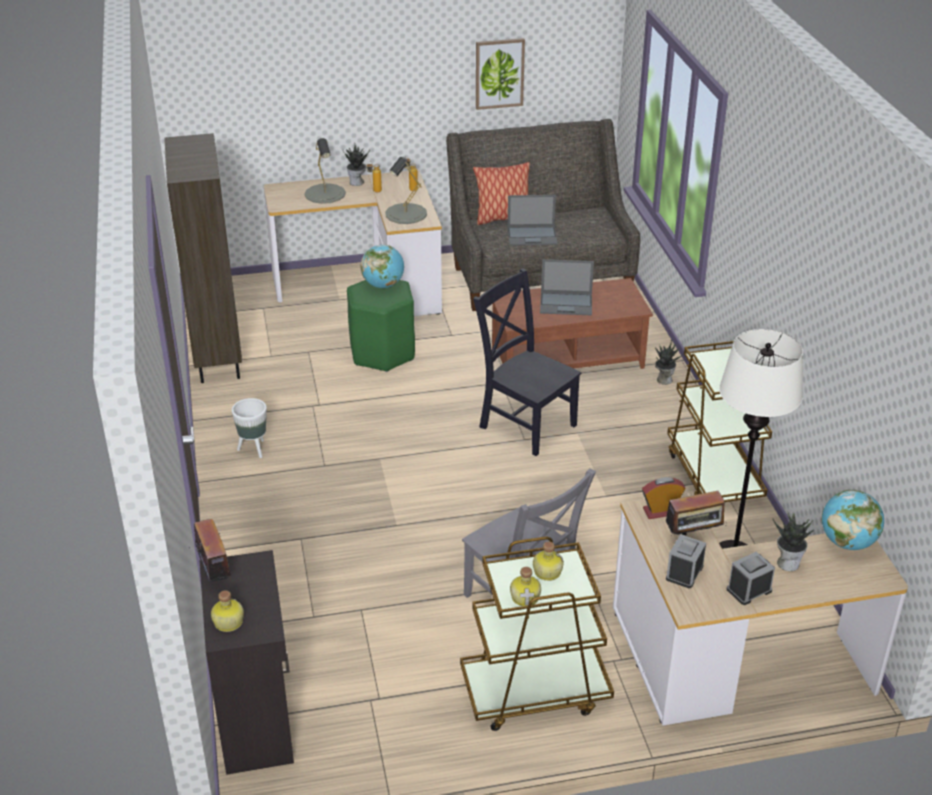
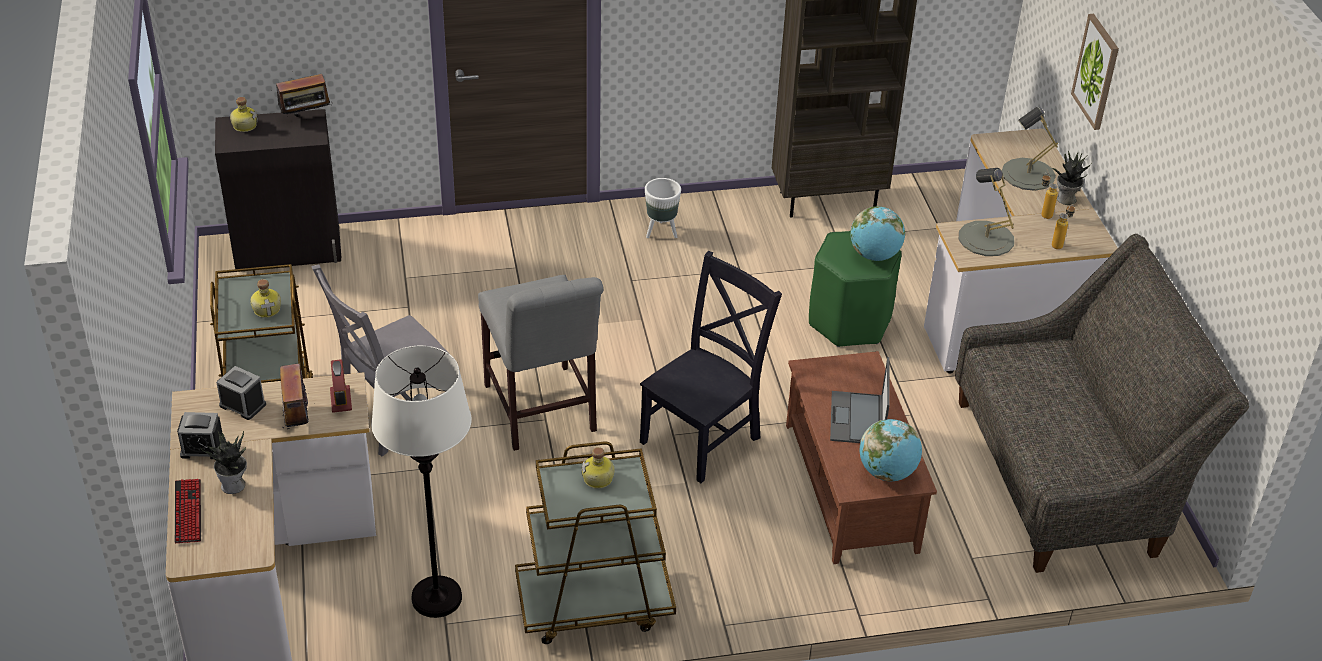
camera: 90 degrees right, 5 degrees up
pillow [473,162,530,225] -> none
picture [476,38,525,110] -> picture moved to [1071,14,1119,130]
laptop [507,195,558,245] -> none
bottle [510,567,541,606] -> bottle moved to [582,447,615,489]
potted plant [655,340,684,385] -> none
alarm clock [727,552,775,605] -> alarm clock turned 120 degrees clockwise [177,412,226,459]
globe [822,490,884,550] -> globe moved to [860,419,922,481]
none -> keyboard [175,479,201,543]
none -> grey chair [478,275,603,451]

